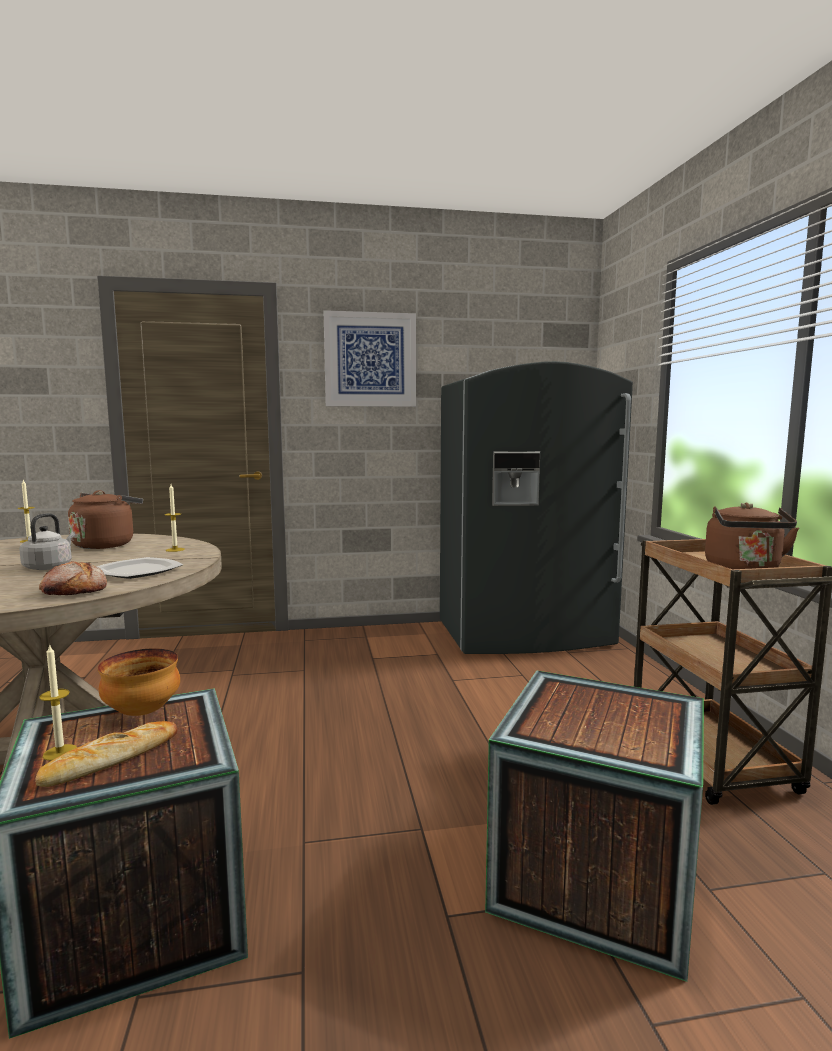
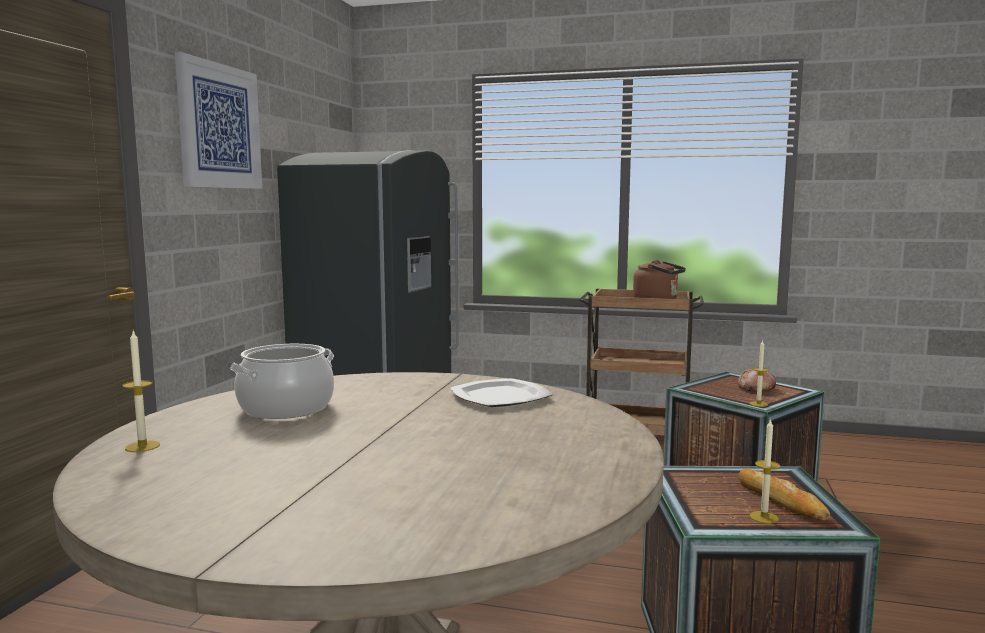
camera: 65 degrees left, 0 degrees up
grey kettle [19,513,75,570] -> none
bread [39,561,107,595] -> bread moved to [738,366,776,391]
brown kettle [68,490,143,549] -> cooking pot [230,344,334,419]
bowl [98,648,180,716] -> none
candle [165,484,185,552] -> candle moved to [749,340,769,407]

